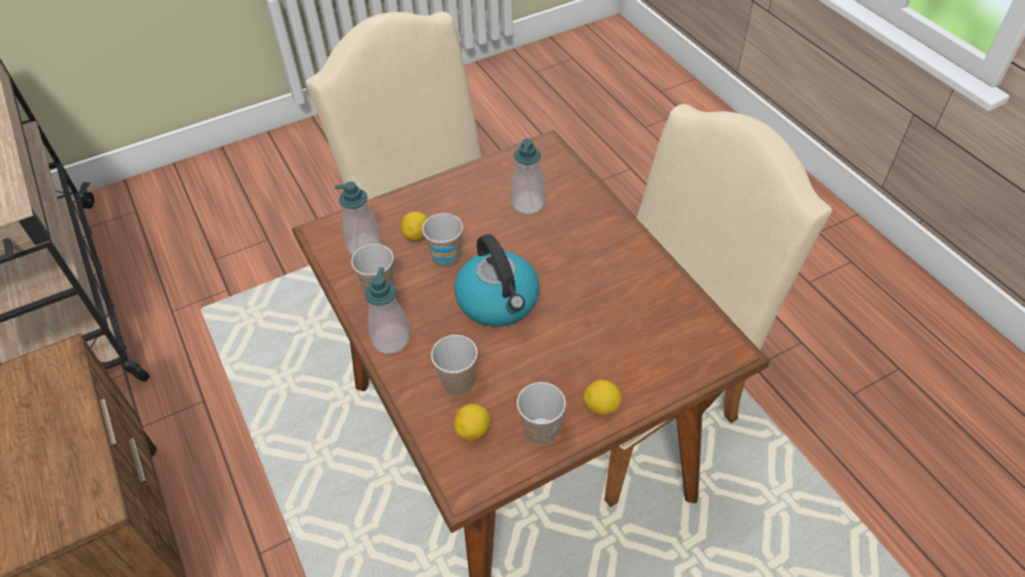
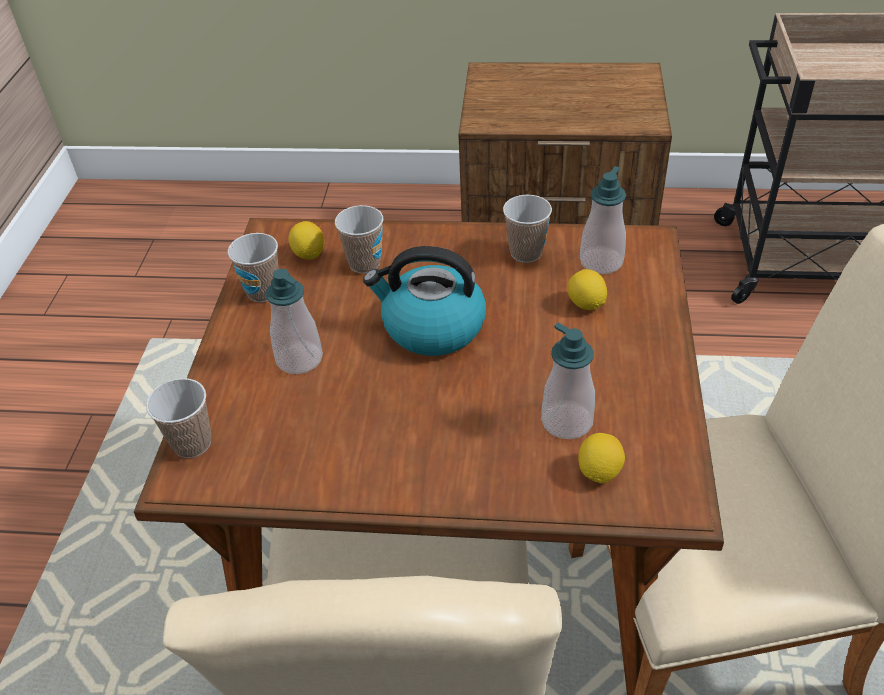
camera: 125 degrees right, 5 degrees down
soap dispenser [365,267,410,354] -> soap dispenser moved to [265,269,323,374]
cup [422,213,463,269] -> cup moved to [146,378,211,458]
lemon [583,380,622,415] -> lemon moved to [579,433,625,484]

